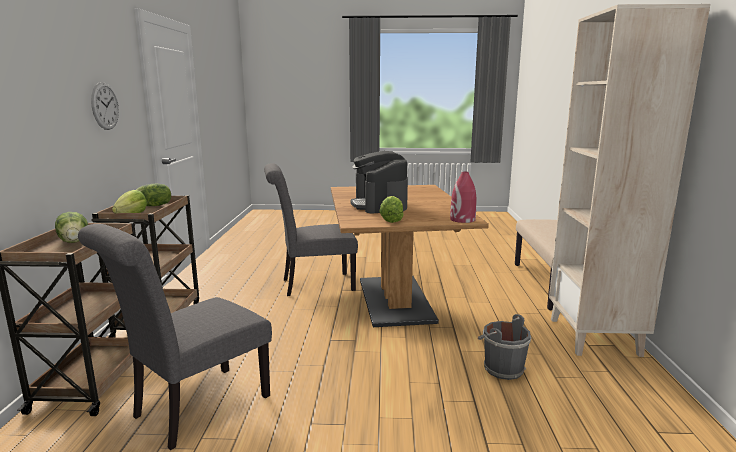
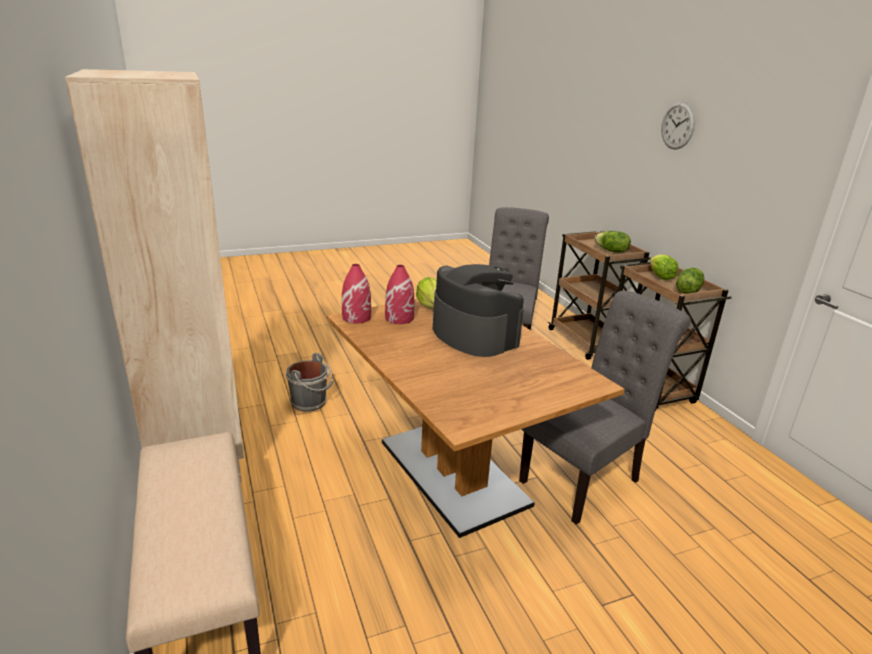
camera: 155 degrees right, 10 degrees up
wall clock [91,82,119,130] -> wall clock moved to [661,102,695,149]
none -> red vase [385,265,414,324]

